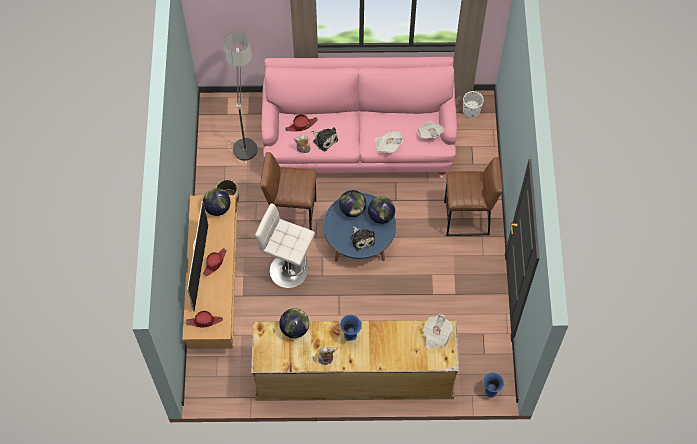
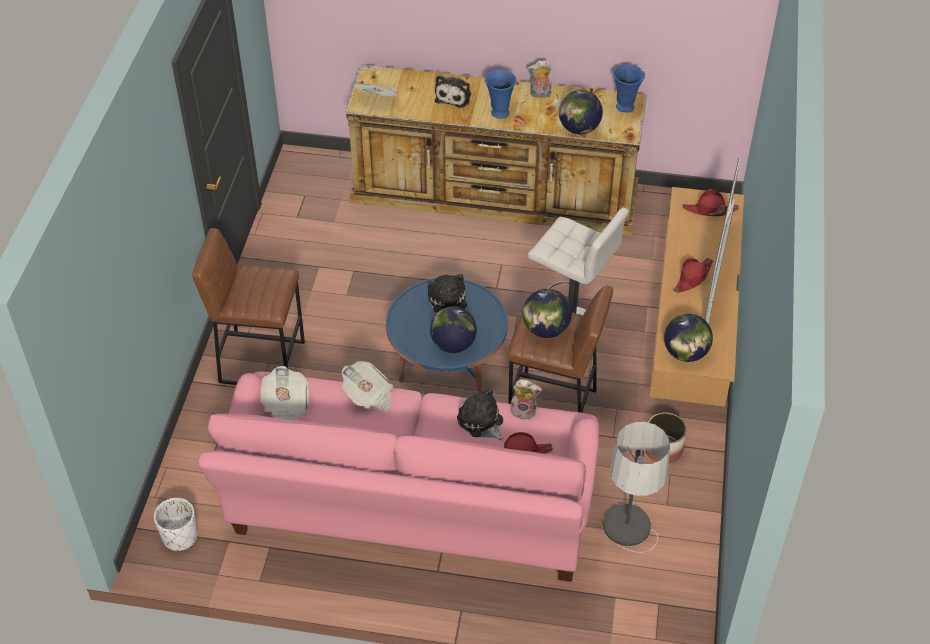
camera: 170 degrees left, 15 degrees down
globe [368,197,395,224] -> globe moved to [523,289,572,338]
blue vase [483,372,504,397] -> blue vase moved to [613,64,645,113]
none -> plush toy [435,75,471,108]

